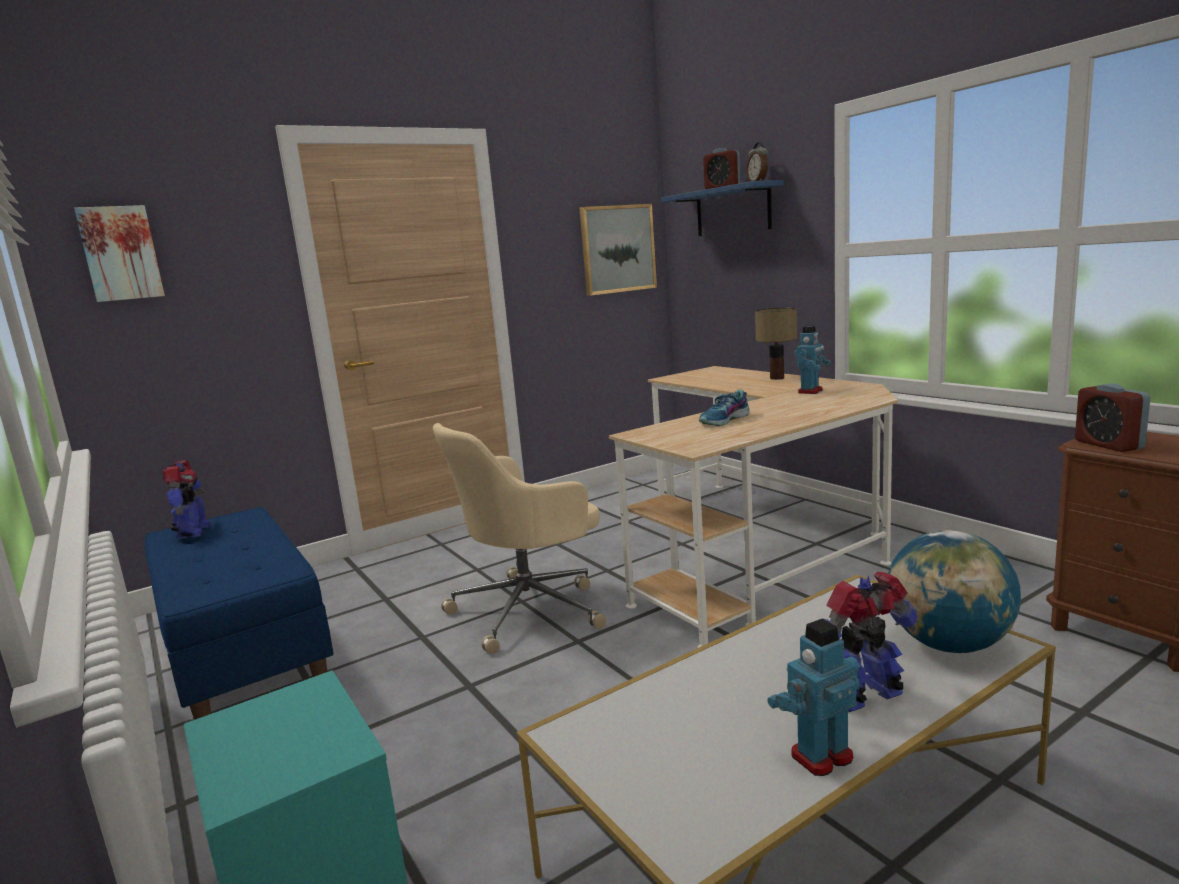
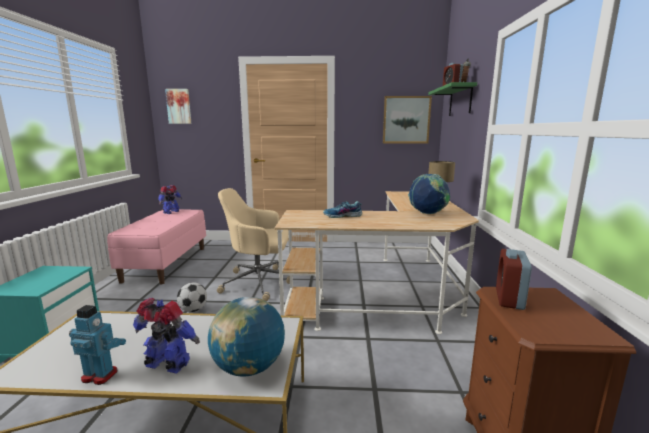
camera: 35 degrees right, 0 degrees up
blue bench [144,507,334,720] -> pink bench [107,209,206,284]
blue shelf [661,180,784,236] -> green shelf [428,82,477,116]
toy robot [795,325,831,394] -> globe [408,174,450,214]
none -> football [177,282,207,312]

